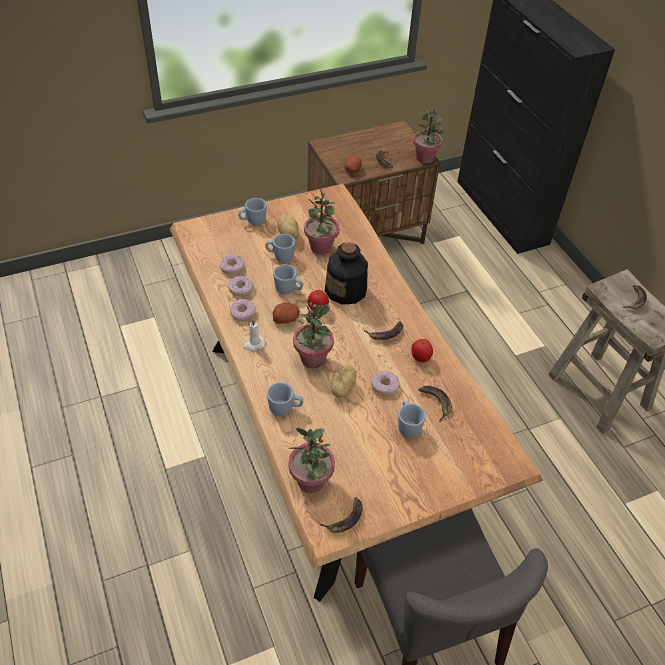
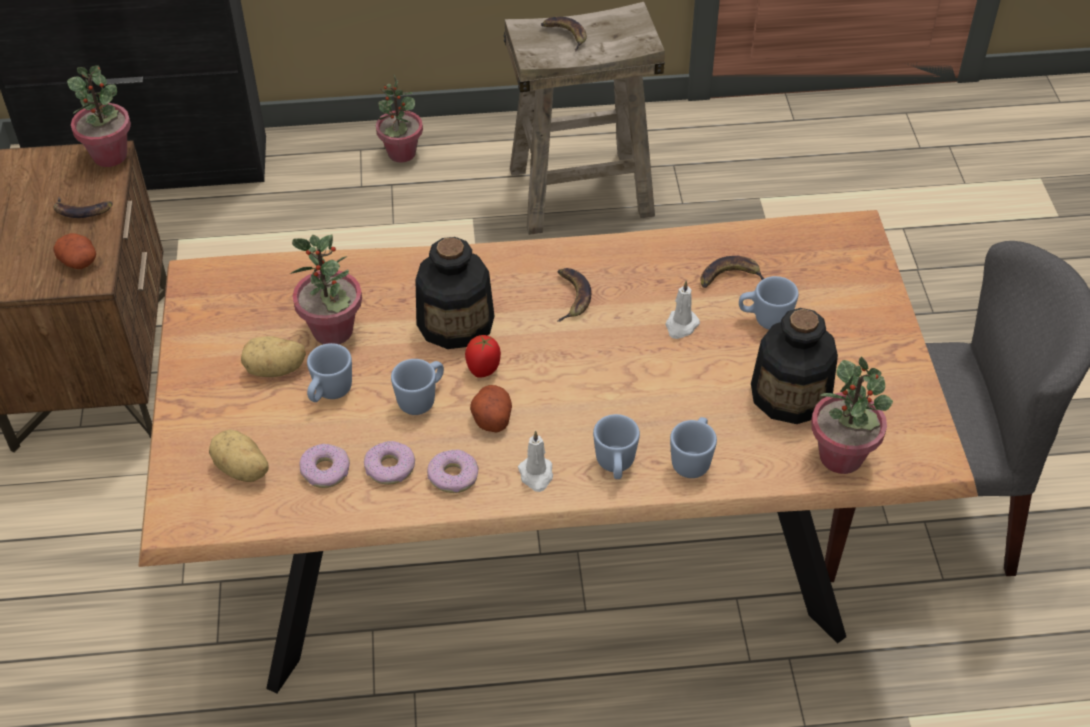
camera: 70 degrees left, 0 degrees up
blue mug [238,198,267,225] -> blue mug moved to [593,414,640,479]
potted plant [293,301,334,368] -> potted plant moved to [376,75,423,163]
banana [320,497,363,533] -> none
potato [331,364,356,398] -> potato moved to [209,429,269,482]
donut [371,371,400,395] -> white candle [665,281,700,339]
tomato [411,339,433,362] -> none
none -> bottle [751,308,838,424]

